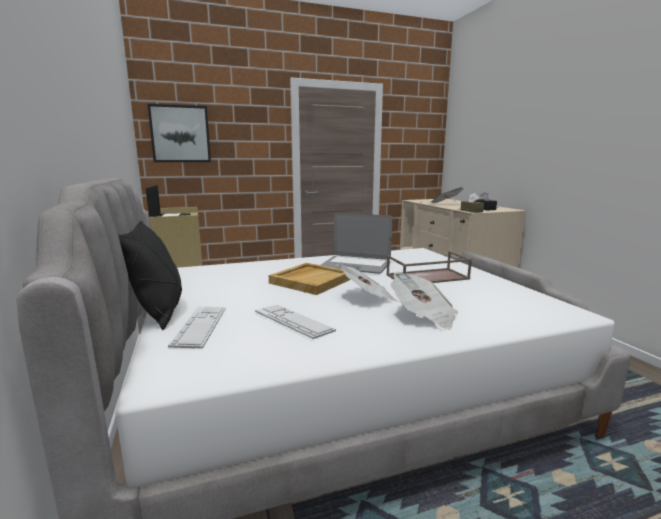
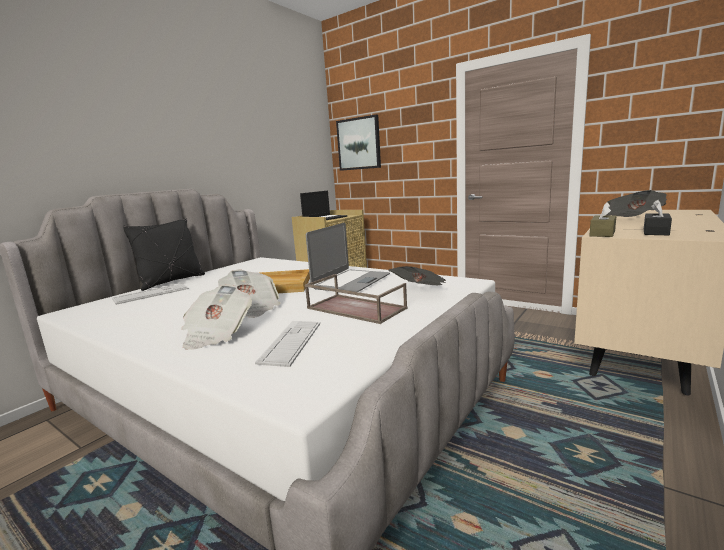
camera: 55 degrees right, 0 degrees up
keyboard [255,305,336,339] -> keyboard moved to [255,321,320,367]
laptop [321,213,392,274] -> laptop turned 135 degrees counterclockwise [306,223,390,292]
none -> newspaper [388,266,446,285]

